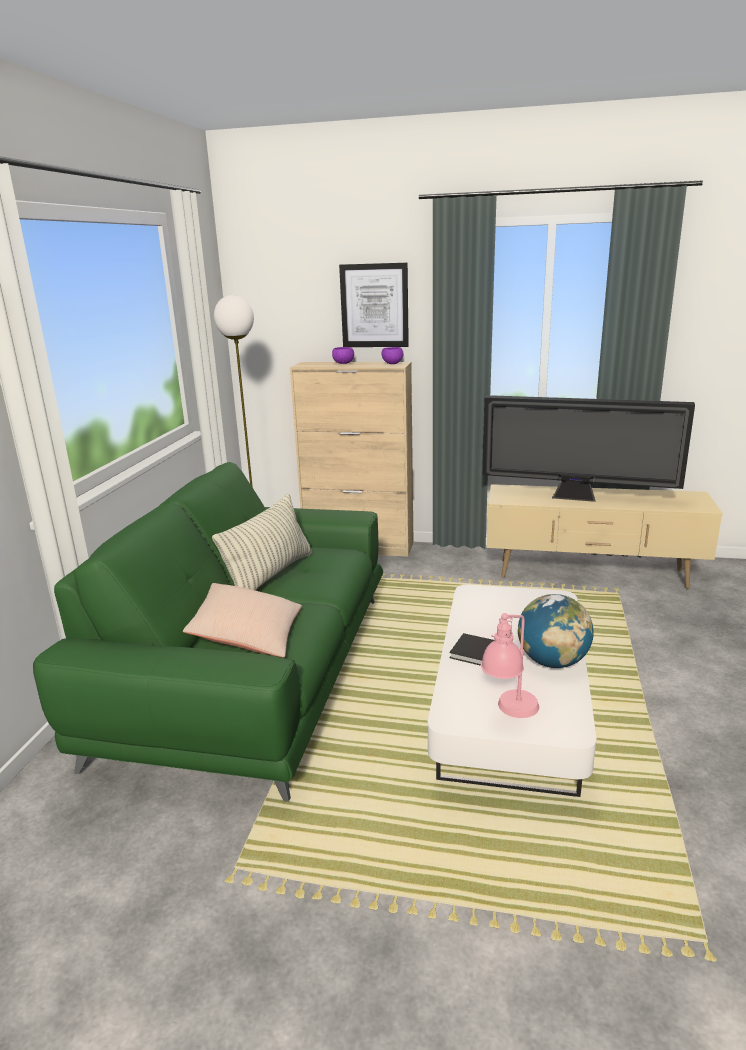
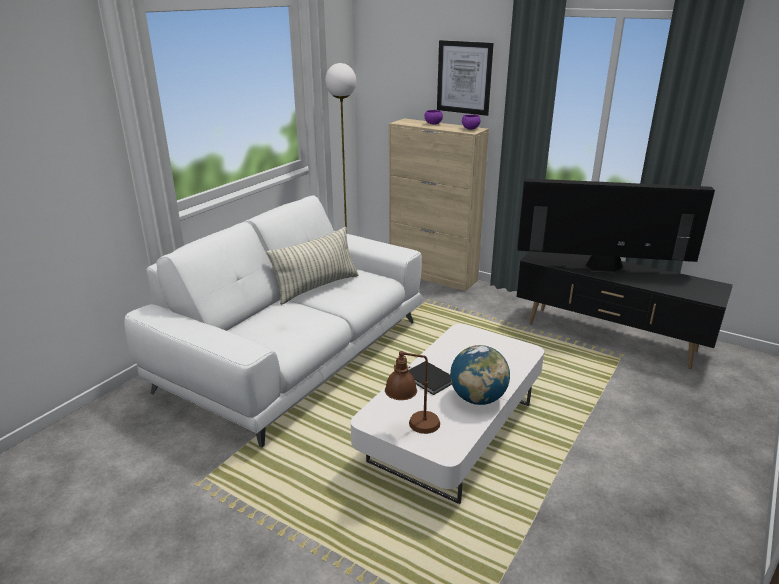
camera: 20 degrees right, 5 degrees up
green sofa [33,462,383,802] -> white sofa [124,195,423,448]
beige pillow [183,583,302,657] -> none
pink table lamp [481,613,539,718] -> brown table lamp [385,351,440,434]
television [482,395,695,502] -> television turned 150 degrees clockwise [517,178,715,273]
beige tv stand [487,484,723,589] -> black tv stand [517,251,733,369]

